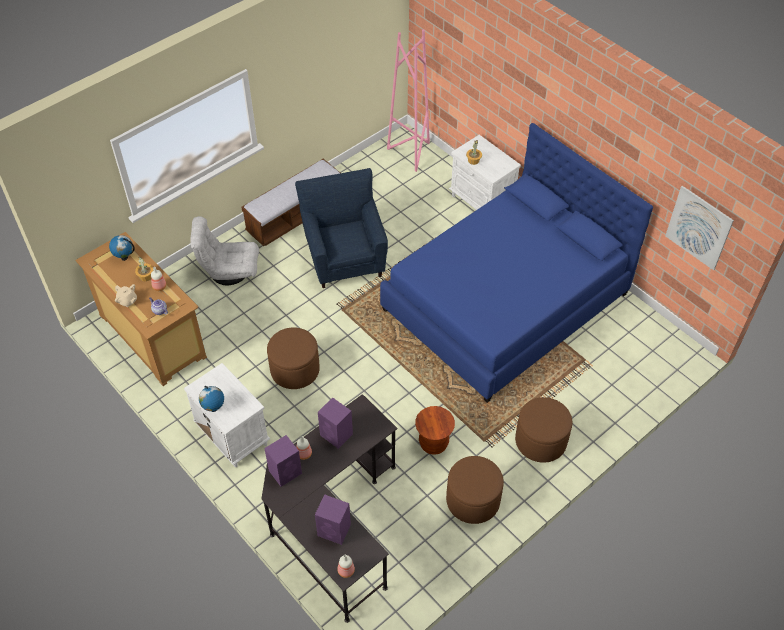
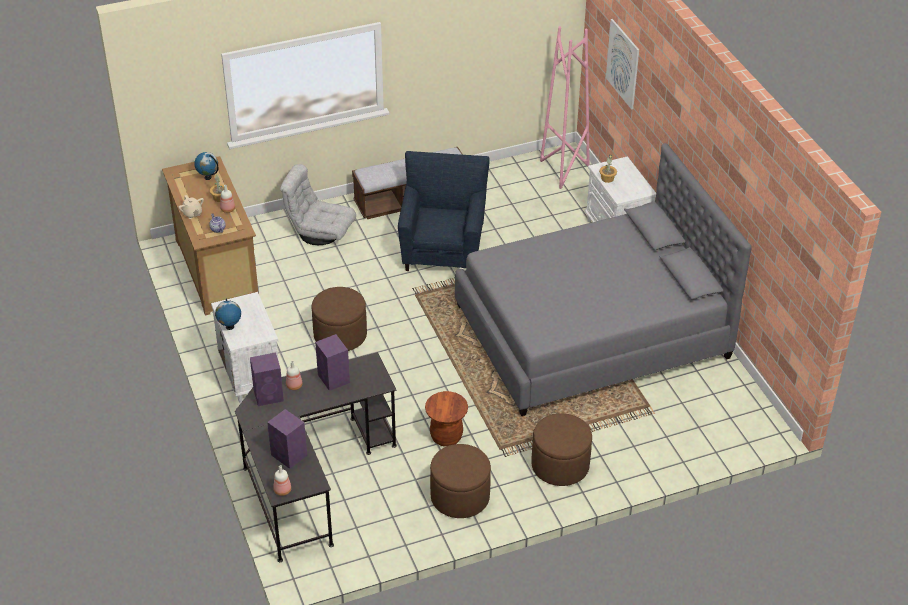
camera: 20 degrees right, 10 degrees down
blue bed [380,123,653,403] -> grey bed [455,143,752,416]
picture [665,186,734,270] -> picture moved to [606,19,639,110]

